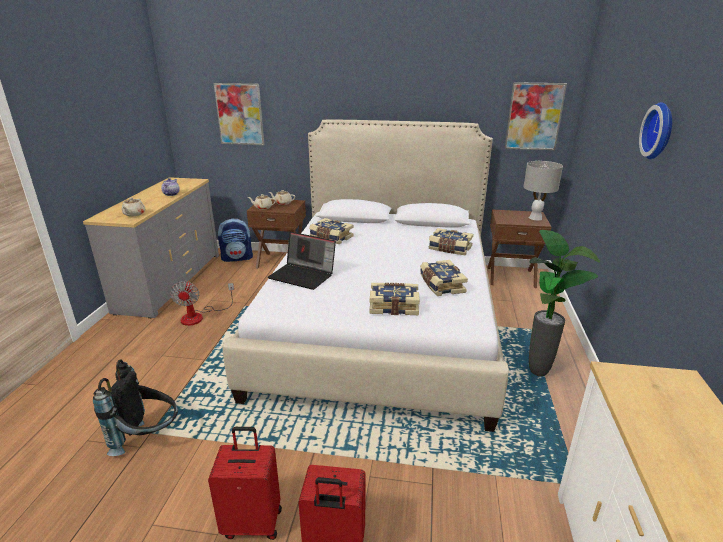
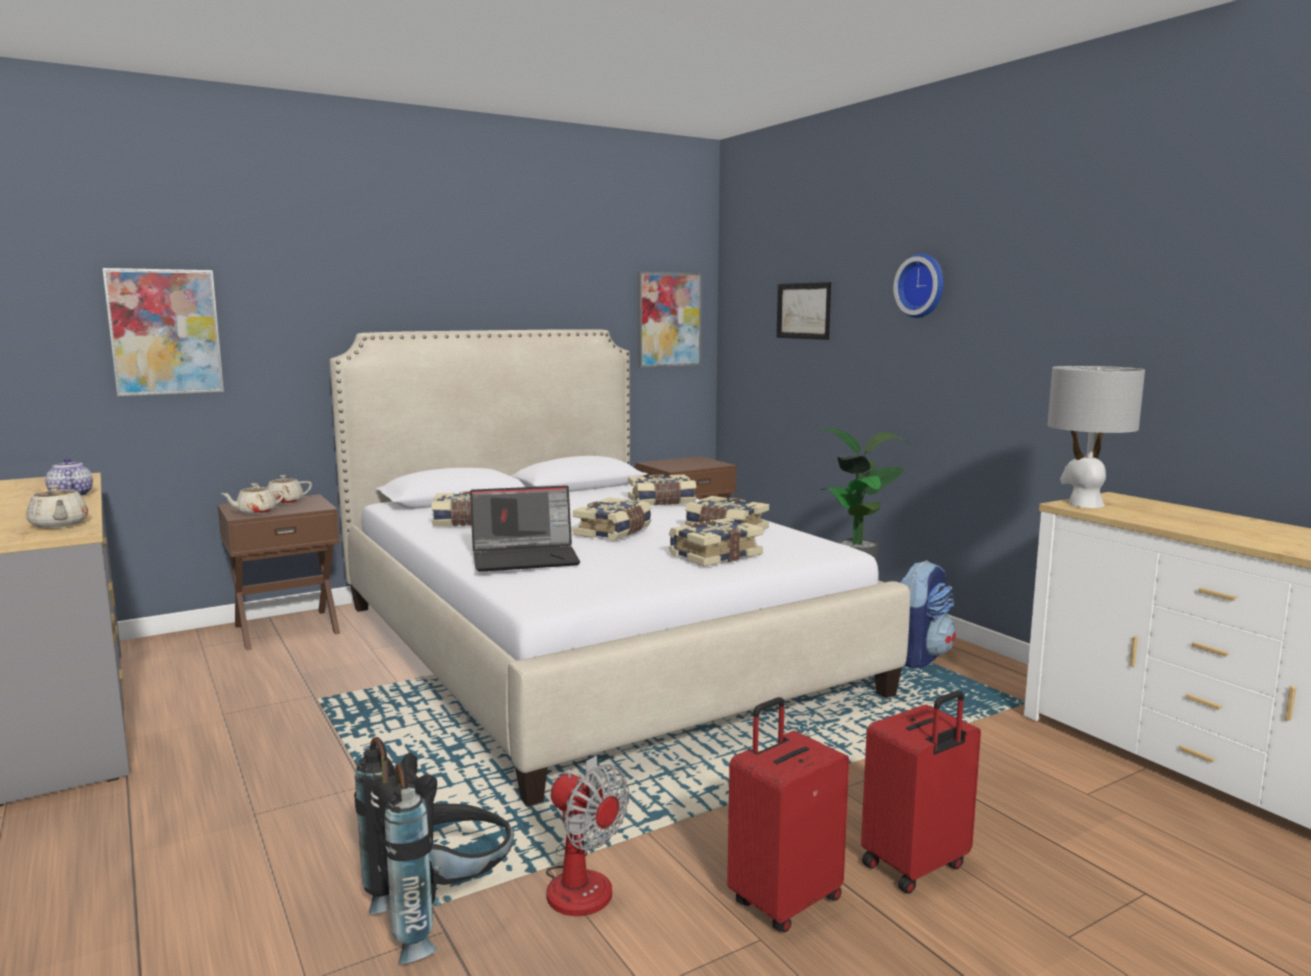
camera: 40 degrees left, 15 degrees down
fan [170,280,234,326] -> fan moved to [546,756,629,916]
backpack [218,218,253,262] -> backpack moved to [899,560,956,668]
grey table lamp [523,161,563,220] -> grey table lamp moved to [1048,366,1145,508]
none -> book [573,498,652,541]
none -> picture [776,282,831,340]

